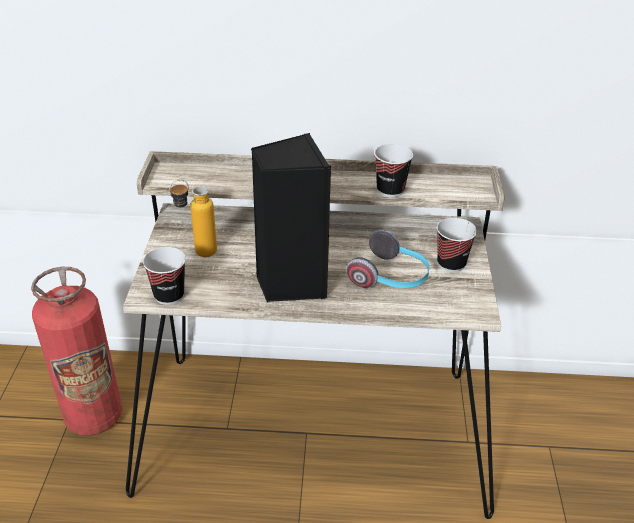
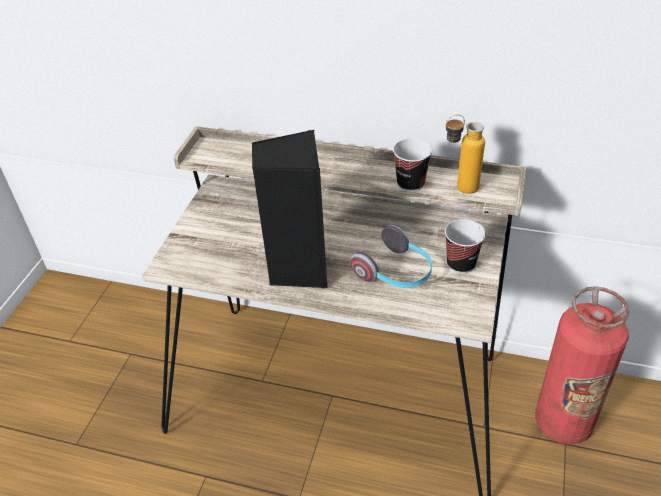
camera: 15 degrees right, 5 degrees up
fire extinguisher [31,267,122,436] -> fire extinguisher moved to [535,286,630,445]
cup [143,247,186,305] -> none
bottle [169,180,217,257] -> bottle moved to [445,114,485,194]

